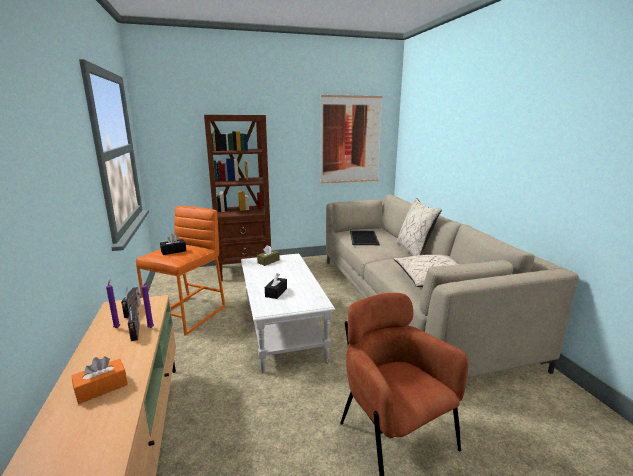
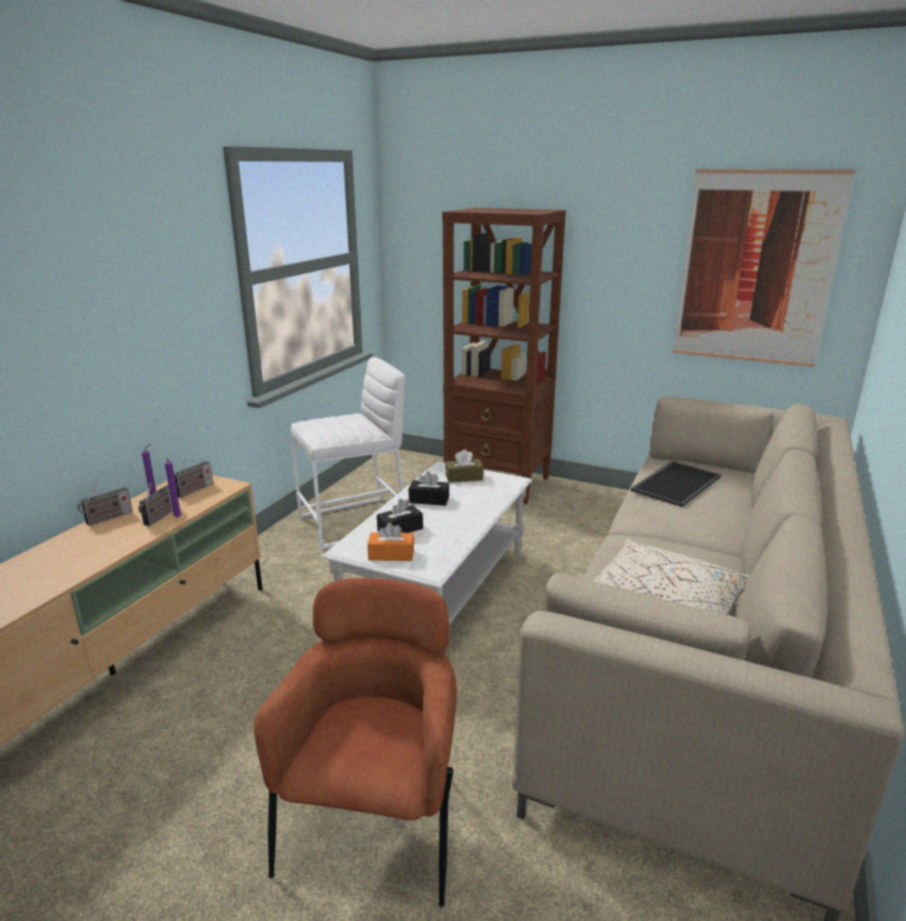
camera: 40 degrees right, 5 degrees up
orange tissue box [71,356,128,404] -> orange tissue box moved to [367,523,414,561]
orange stool [136,206,225,336] -> white stool [291,357,405,550]
black tissue box [160,234,186,255] -> black tissue box moved to [409,471,449,506]
beige pillow [396,198,442,256] -> none
none -> radio [77,484,133,526]

